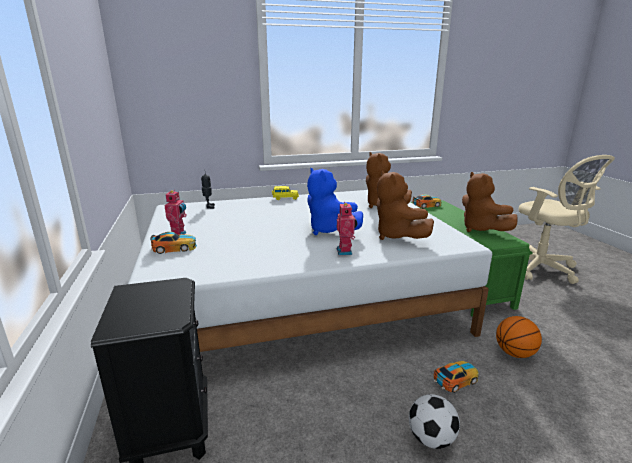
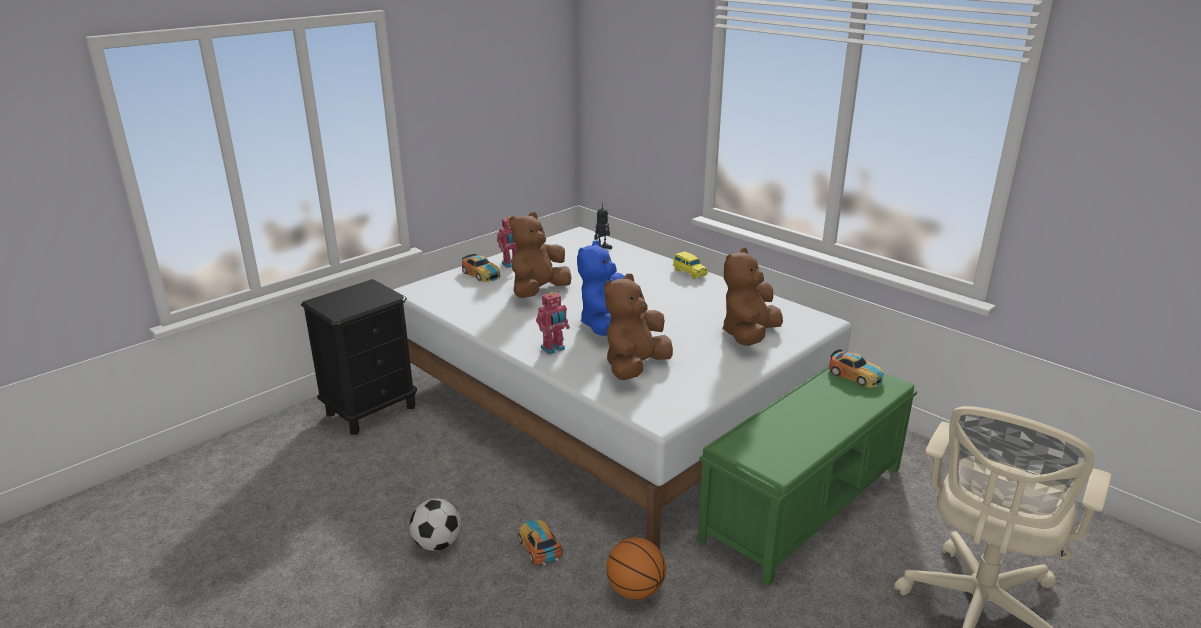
camera: 60 degrees right, 5 degrees up
toy car [434,361,479,393] -> toy car turned 150 degrees counterclockwise [518,520,563,566]
brown plush toy [462,172,518,232] -> brown plush toy moved to [509,212,572,298]

